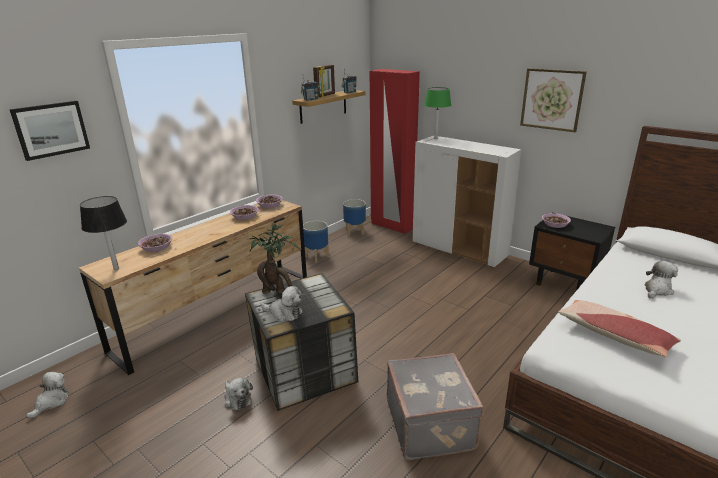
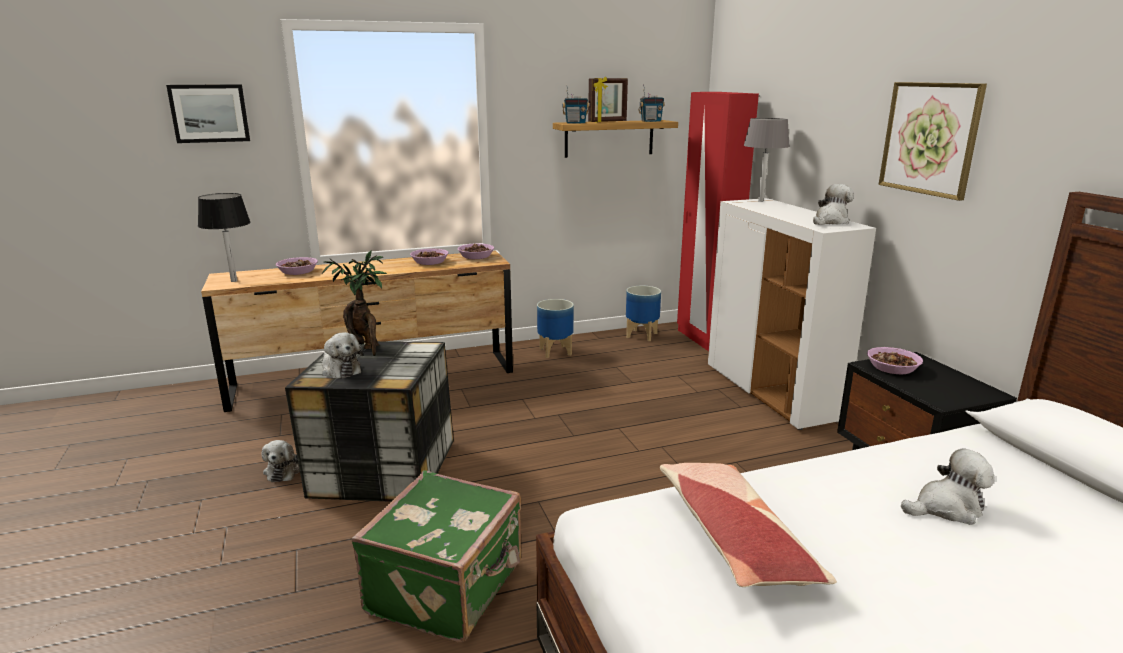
camera: 30 degrees right, 5 degrees down
plush toy [26,372,69,419] -> plush toy moved to [813,184,854,225]
grey suitcase [387,353,484,460] -> green suitcase [351,470,521,643]
green table lamp [424,87,451,139] -> grey table lamp [743,118,790,202]

